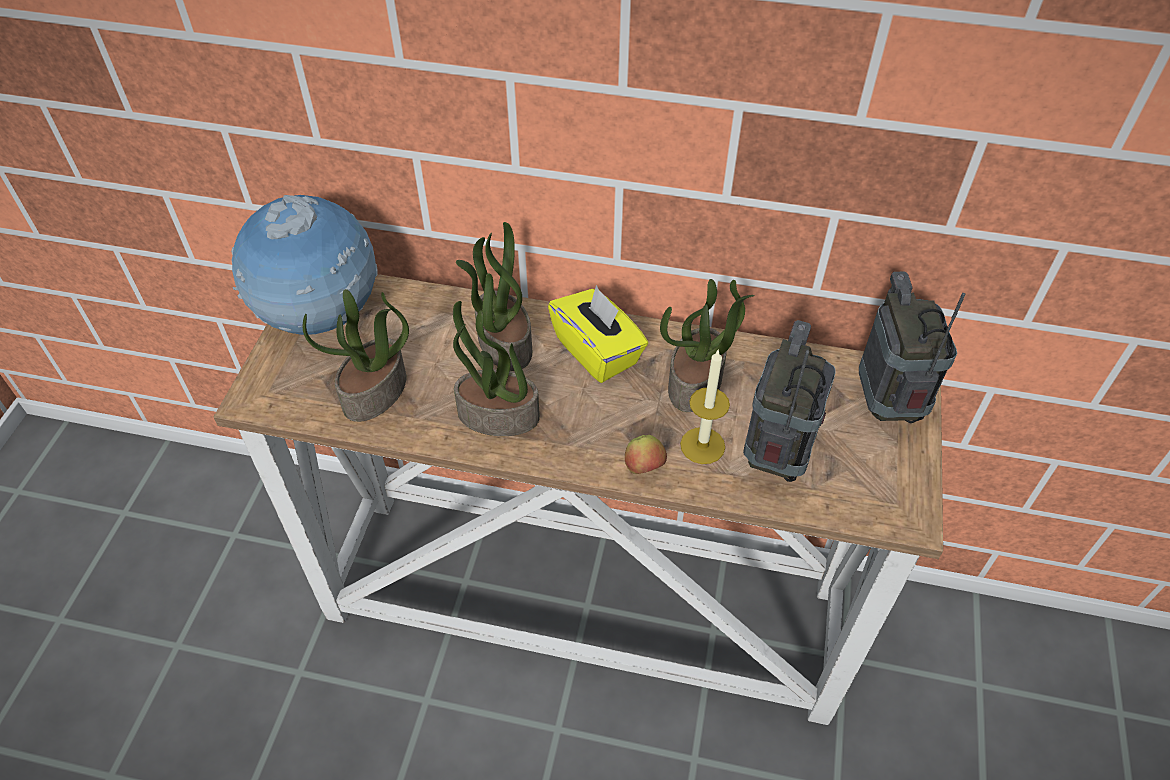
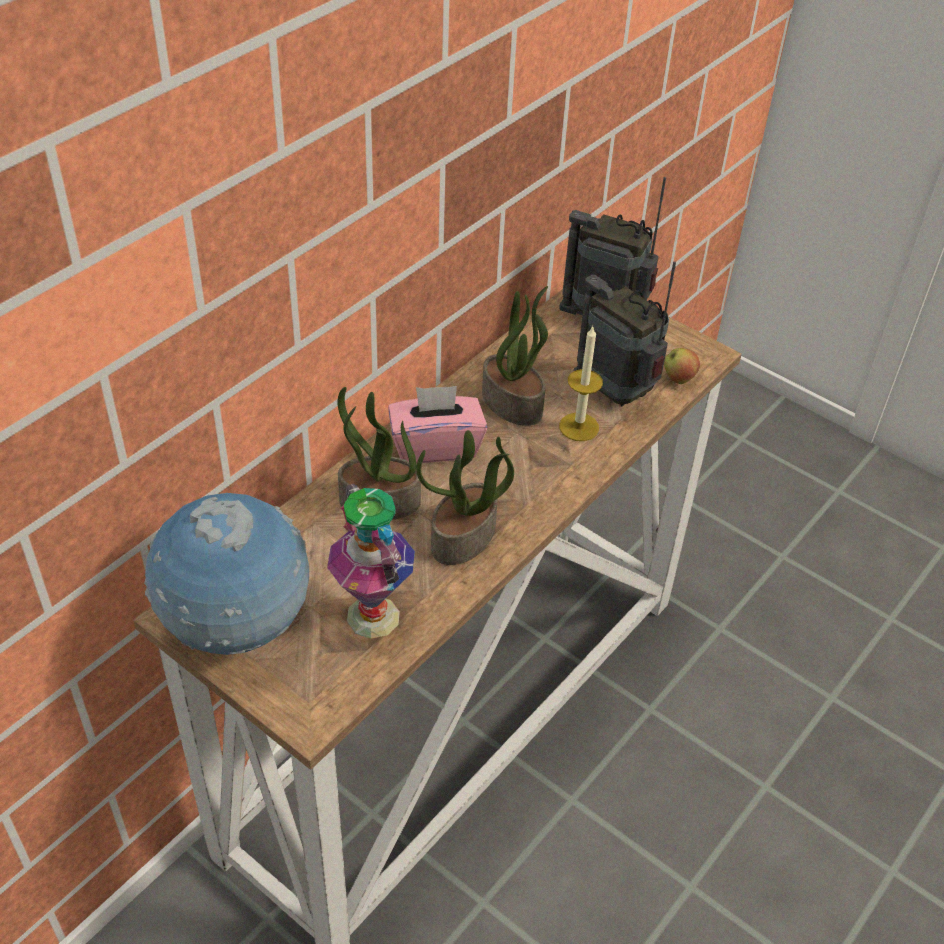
camera: 65 degrees left, 5 degrees down
potted plant [302,289,409,422] -> vase [327,484,415,639]
yellow tissue box [548,285,648,383] -> pink tissue box [388,386,487,464]
apple [625,435,667,474] -> apple moved to [664,348,700,384]

